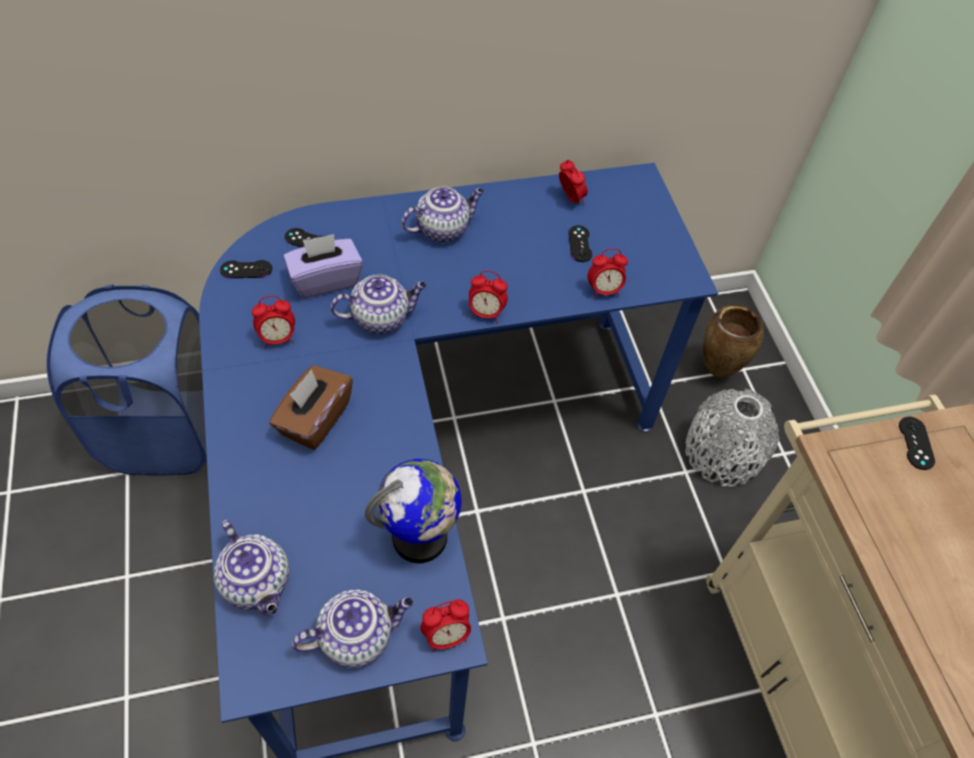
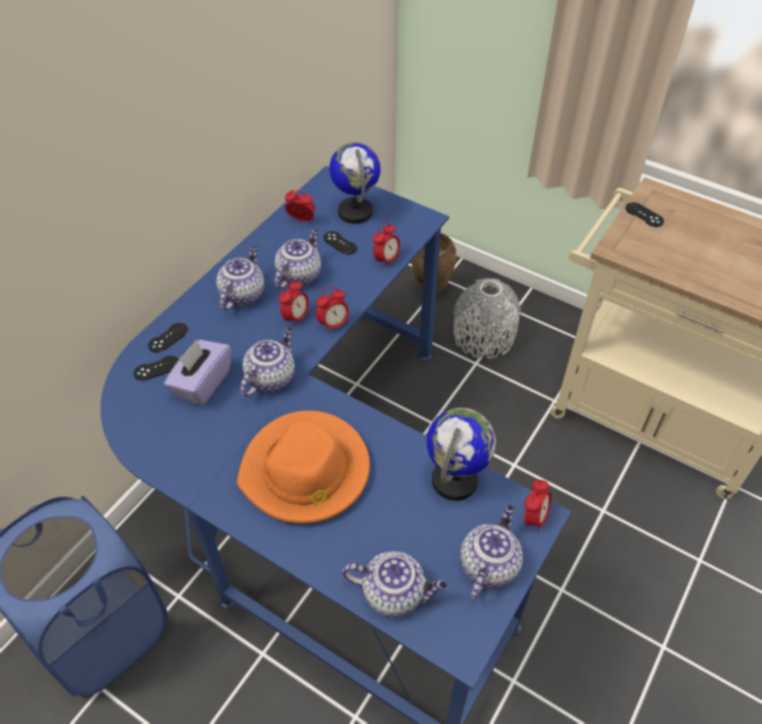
camera: 40 degrees left, 5 degrees down
black game controller [220,260,272,278] -> black game controller moved to [148,323,188,353]
alarm clock [252,296,295,348] -> alarm clock moved to [279,280,309,328]
brown tissue box [269,365,353,450] -> orange hat [237,411,370,524]
none -> teapot [275,229,321,289]
none -> globe [329,142,380,224]

